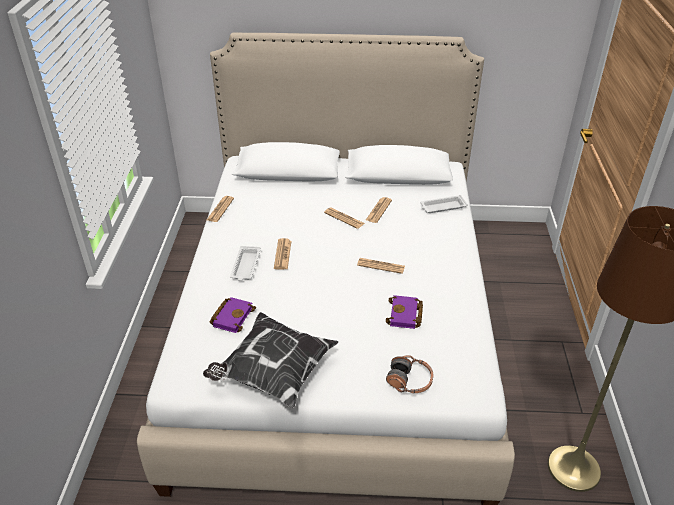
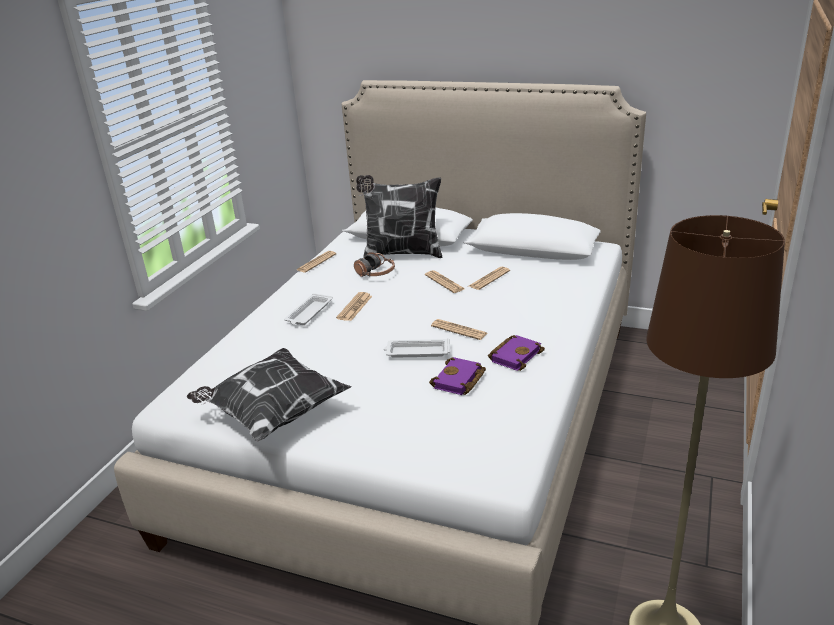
camera: 20 degrees right, 10 degrees down
purple book [209,297,256,333] -> purple book moved to [488,335,545,371]
headphones [386,355,434,393] -> headphones moved to [354,252,395,277]
white tray [420,195,468,213] -> white tray moved to [384,338,450,358]
none -> pillow [356,175,442,258]

